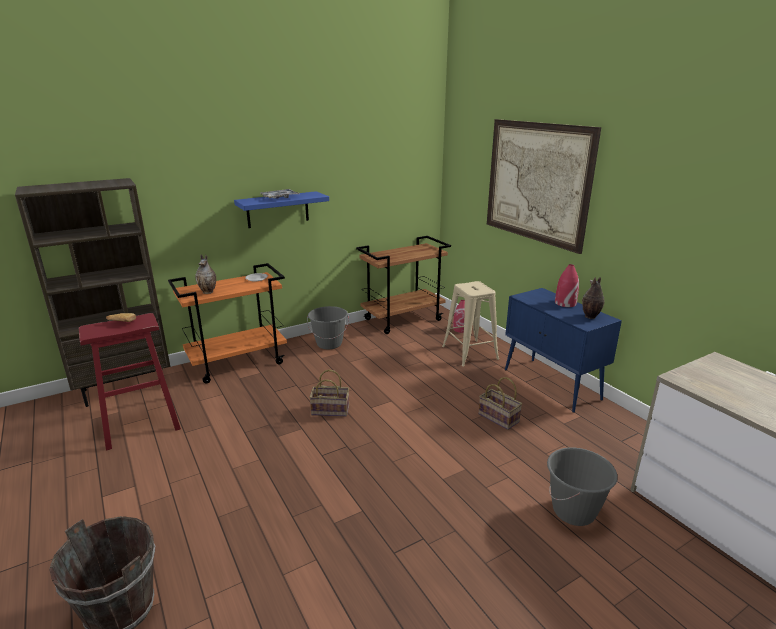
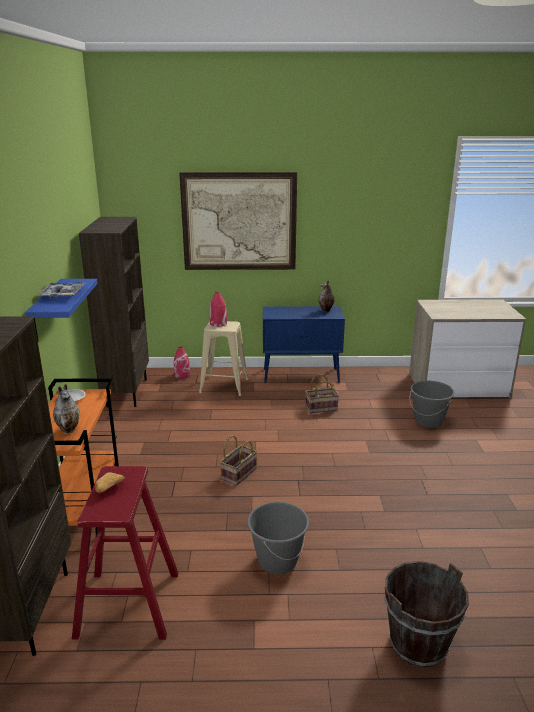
camera: 60 degrees left, 0 degrees up
grey bucket [307,306,349,349] -> grey bucket moved to [247,502,309,574]
brown cart [356,236,451,334] -> brown bookcase [79,217,149,407]
red vase [555,264,579,307] -> red vase moved to [209,292,227,327]

